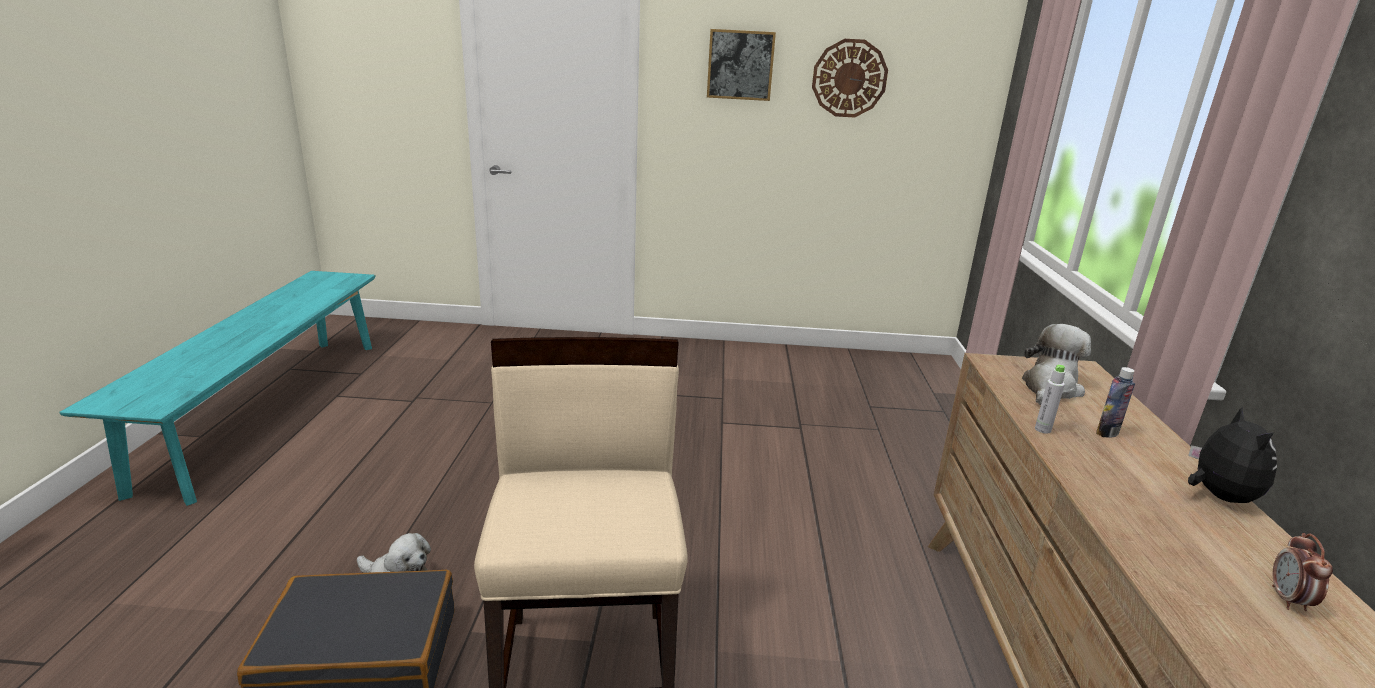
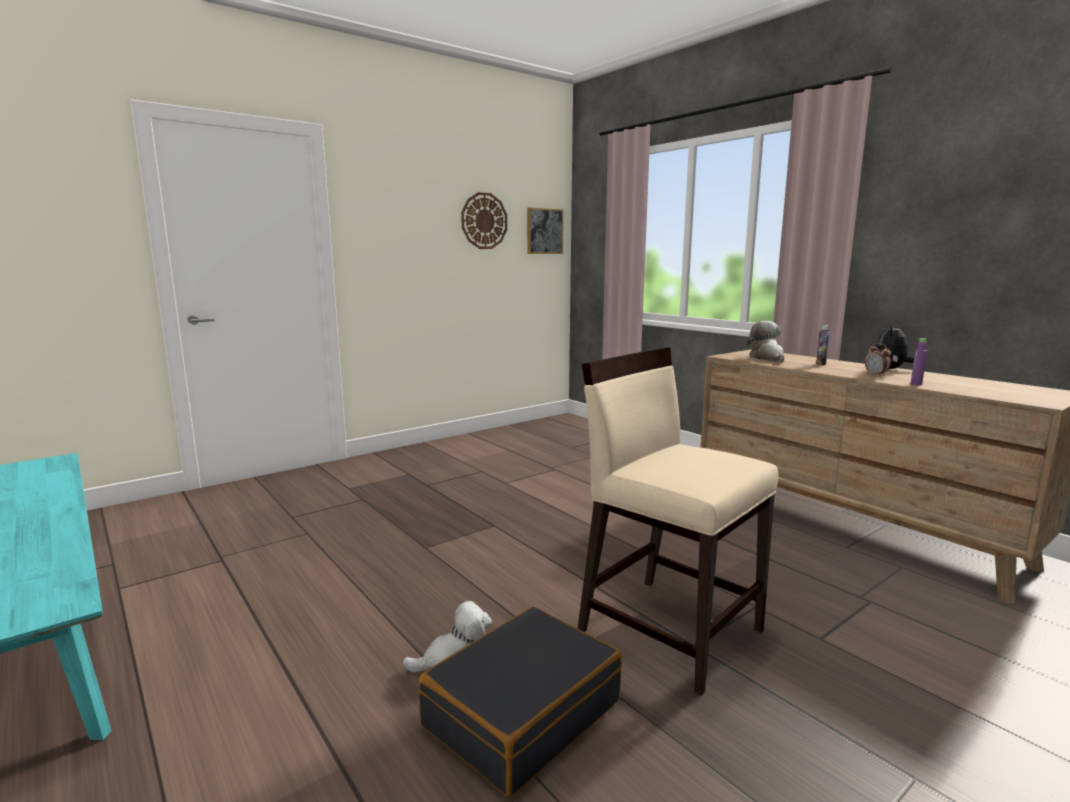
camera: 40 degrees left, 10 degrees down
picture [707,29,776,101] -> picture moved to [527,207,564,254]
grey bottle [1035,365,1065,434] -> none
plush toy [1188,406,1277,503] -> plush toy turned 105 degrees counterclockwise [876,324,914,369]
alarm clock [1272,533,1333,611] -> alarm clock moved to [865,343,891,377]
none -> purple bottle [910,338,927,385]

